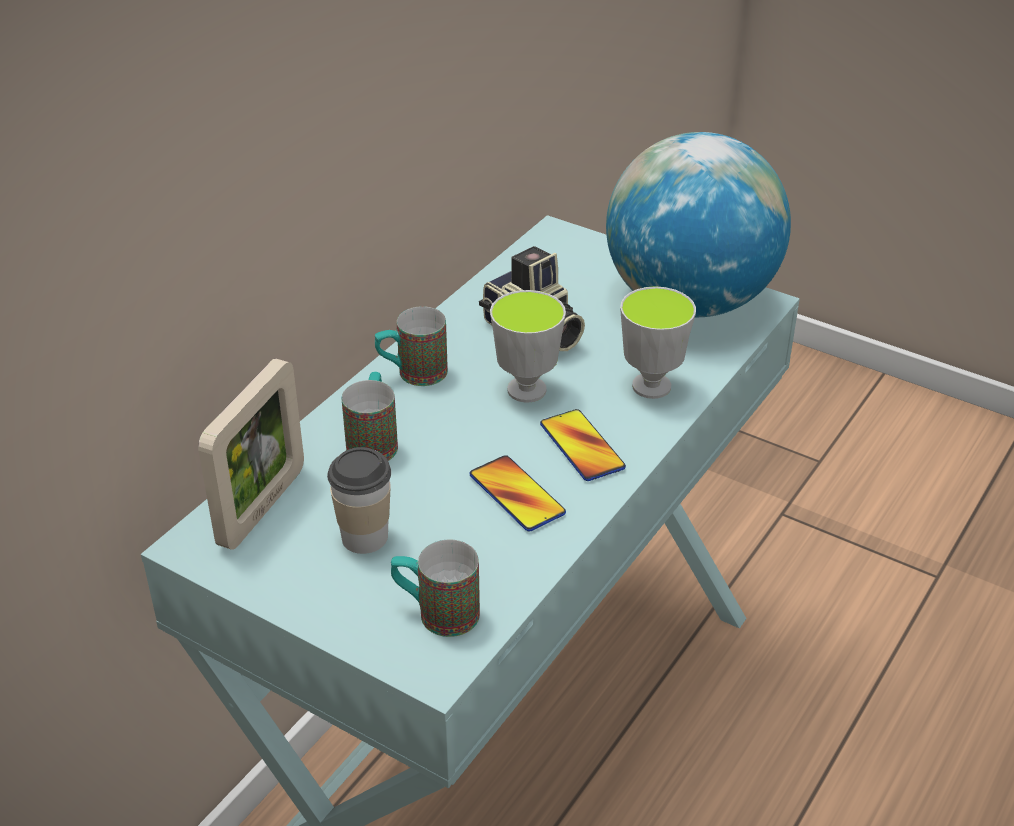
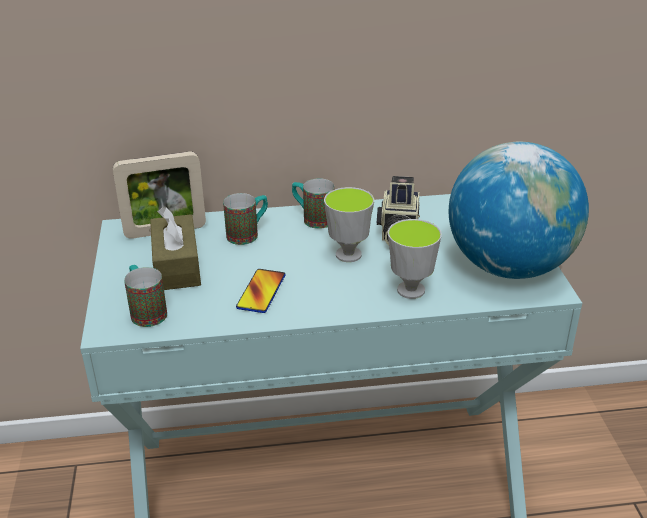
camera: 50 degrees right, 5 degrees down
cup [327,447,391,554] -> brown tissue box [150,206,201,290]
phone [540,409,626,481] -> none

